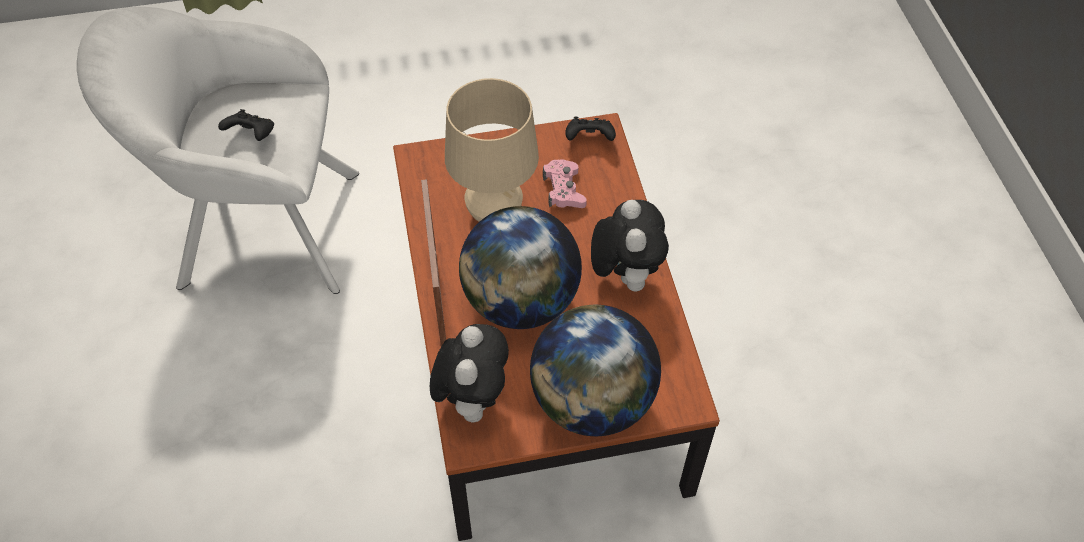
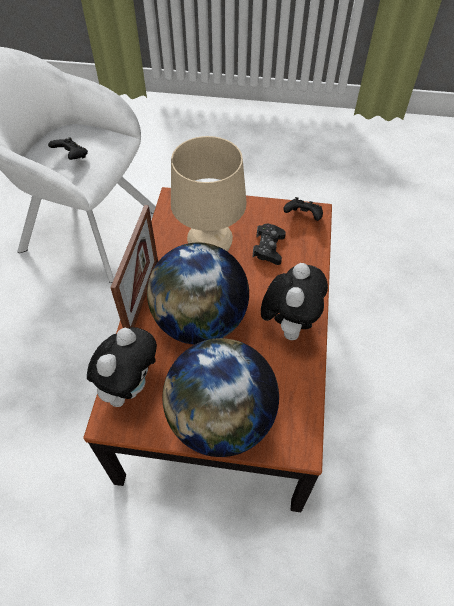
camera: 20 degrees right, 0 degrees up
pink game controller [543,159,587,208] -> black game controller [252,224,286,265]

